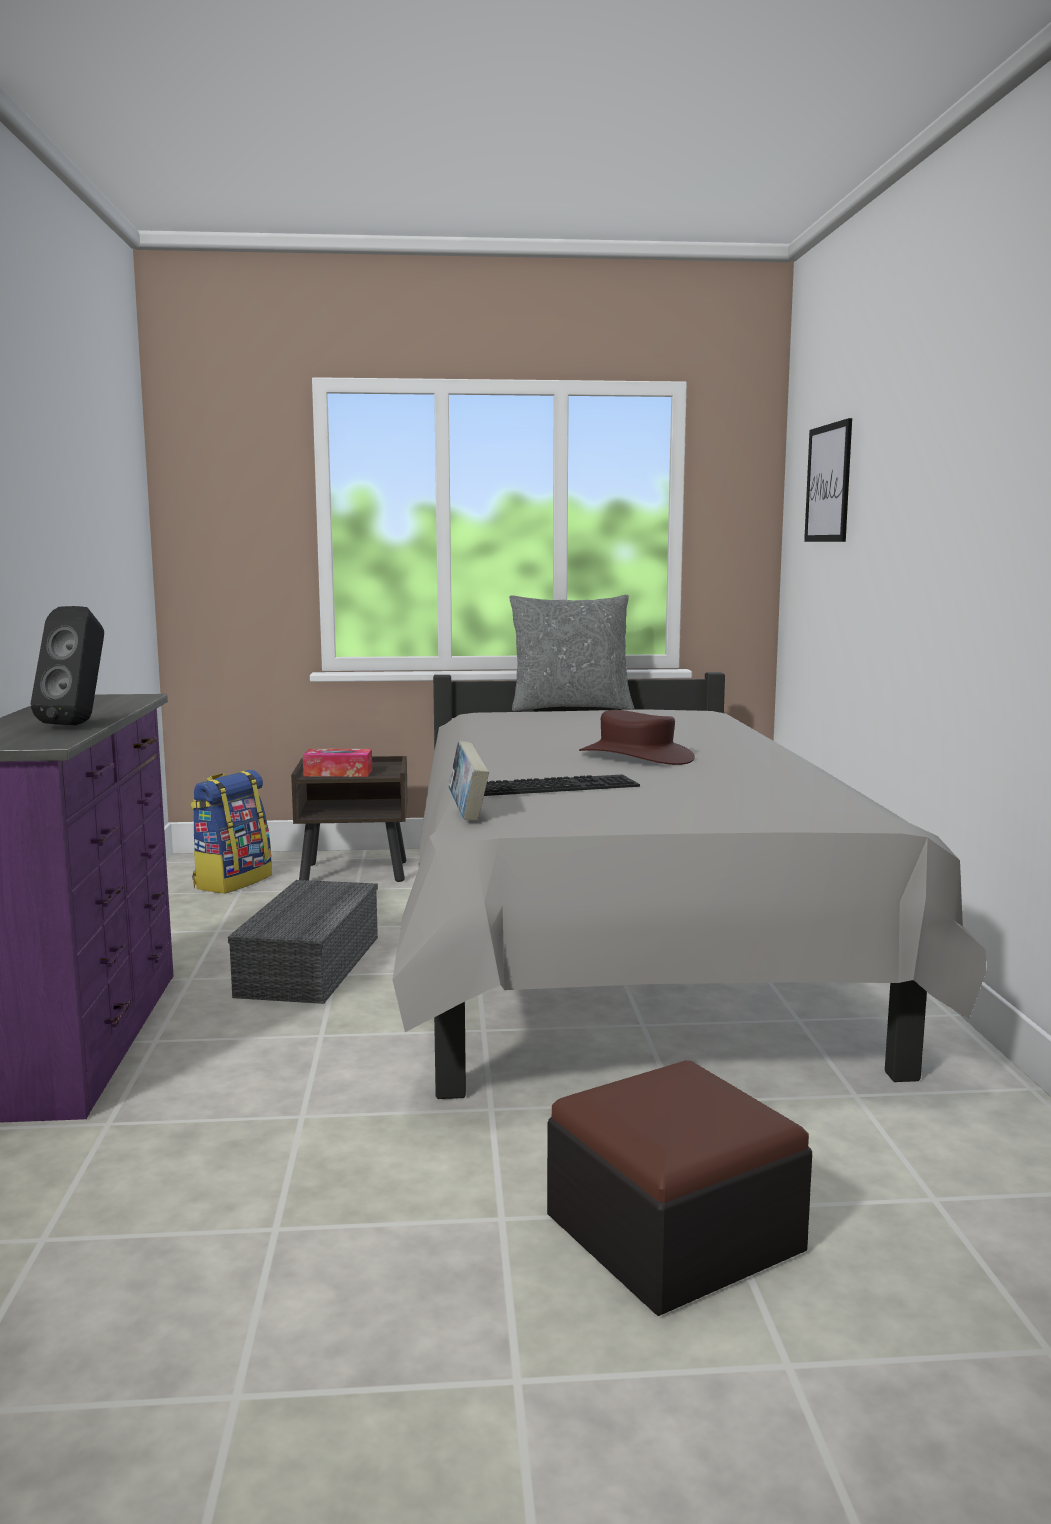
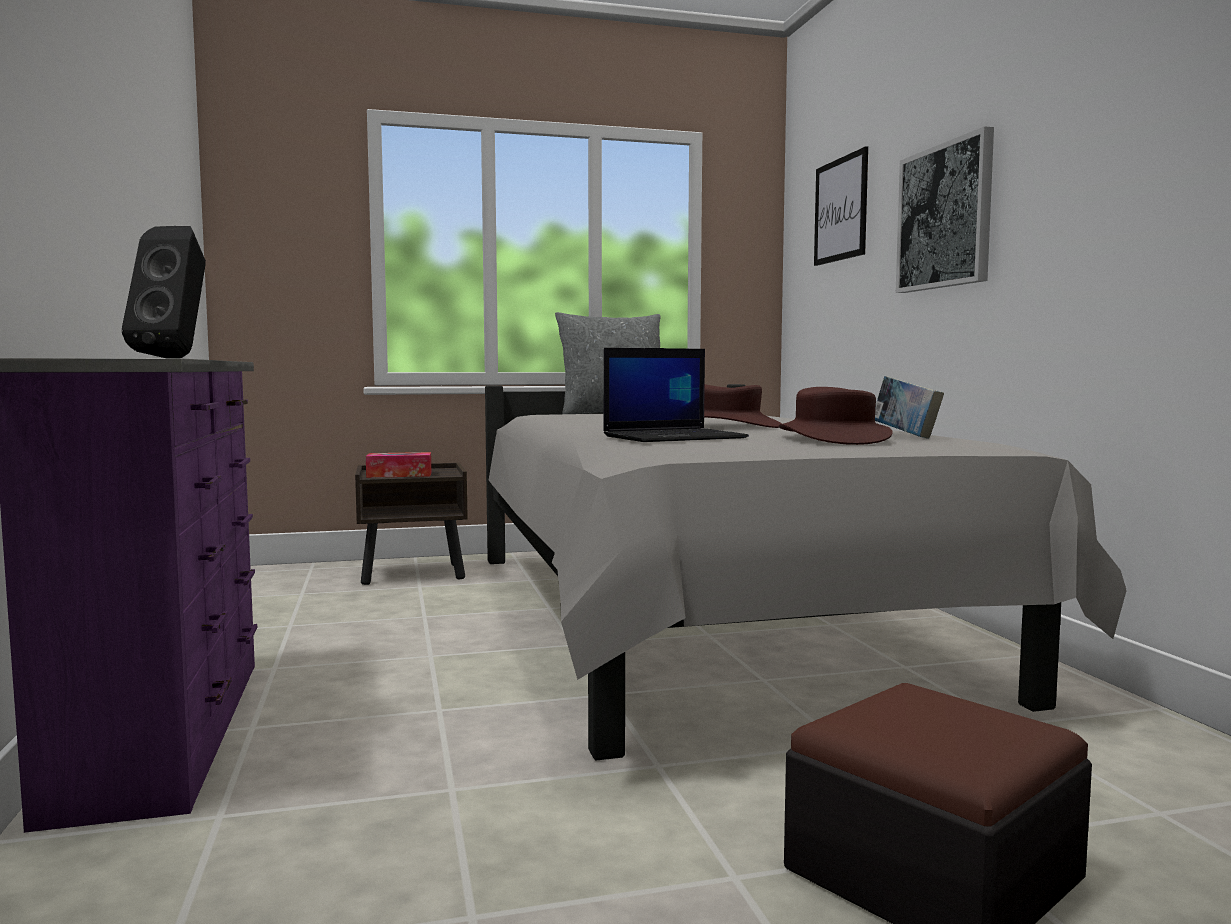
camera: 10 degrees left, 5 degrees down
backpack [191,770,272,894] -> none
grey storage box [228,880,378,1004] -> none
book [449,741,489,821] -> book moved to [875,376,944,439]
keyboard [484,774,640,796] -> laptop [603,348,749,442]
none -> brown hat [779,387,893,445]
none -> picture [896,126,994,293]

